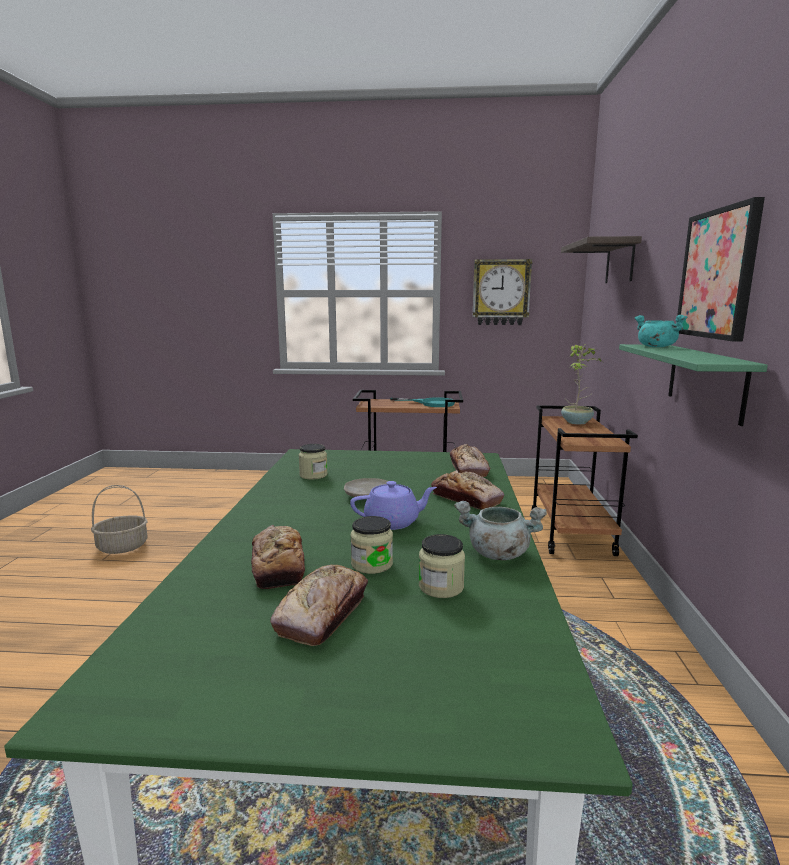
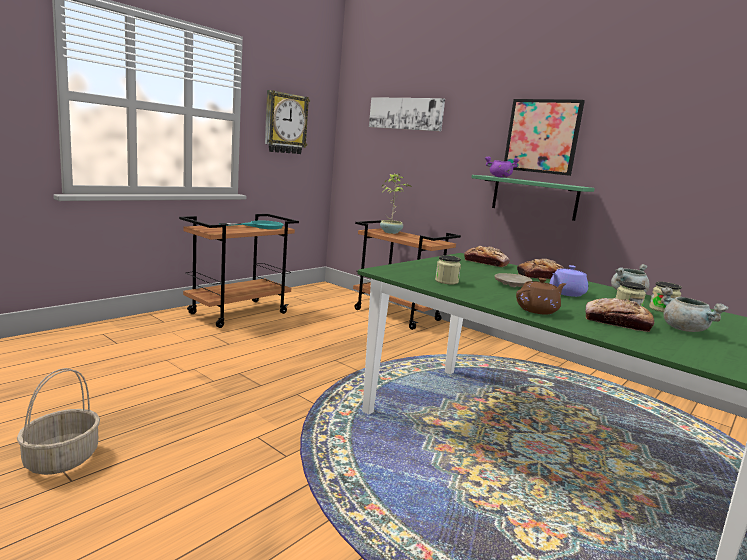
camera: 55 degrees left, 0 degrees up
bread [270,565,368,646] -> grey cooking pot [661,287,729,332]
purple teapot [350,481,437,530] -> purple teapot turned 150 degrees counterclockwise [549,265,588,297]
shelf [561,236,642,283] -> picture [369,97,445,131]
turquoise cooking pot [634,315,687,347] -> purple cooking pot [485,156,519,177]
none -> brown teapot [516,278,566,315]

